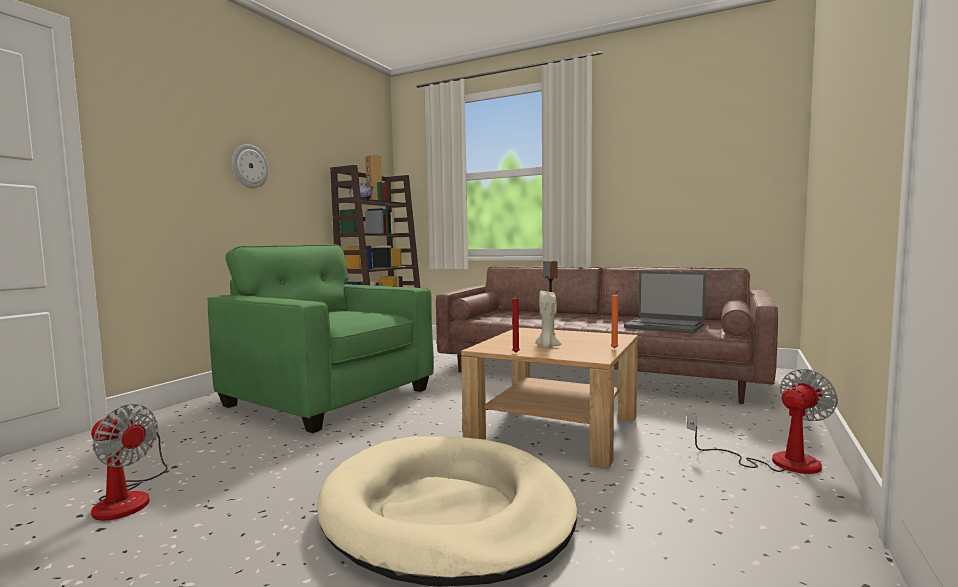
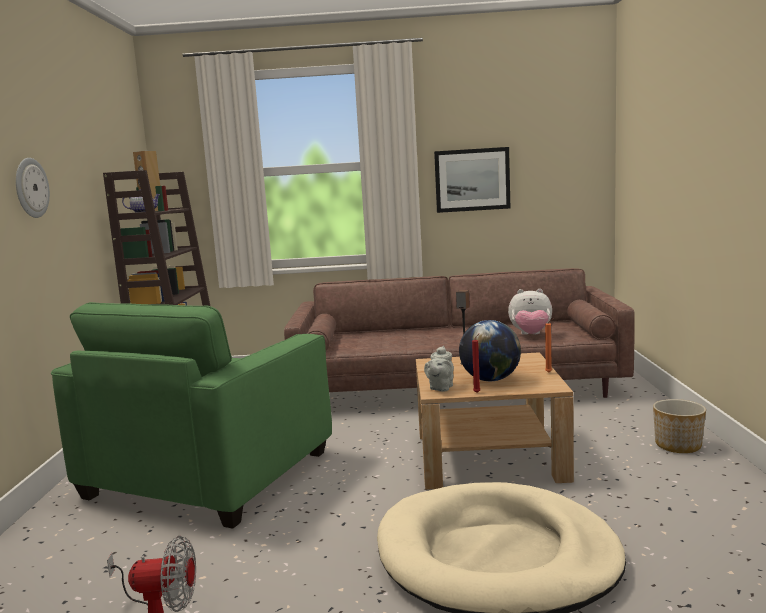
camera: 25 degrees left, 5 degrees up
green armchair [207,244,434,433] -> green armchair turned 75 degrees counterclockwise [51,302,332,529]
beige candle [535,291,562,347] -> globe [459,320,521,381]
laptop [624,271,706,333] -> plush toy [508,289,552,335]
fan [687,369,838,474] -> planter [653,399,706,453]
none -> grey teapot [424,346,454,392]
none -> picture [434,147,510,213]

